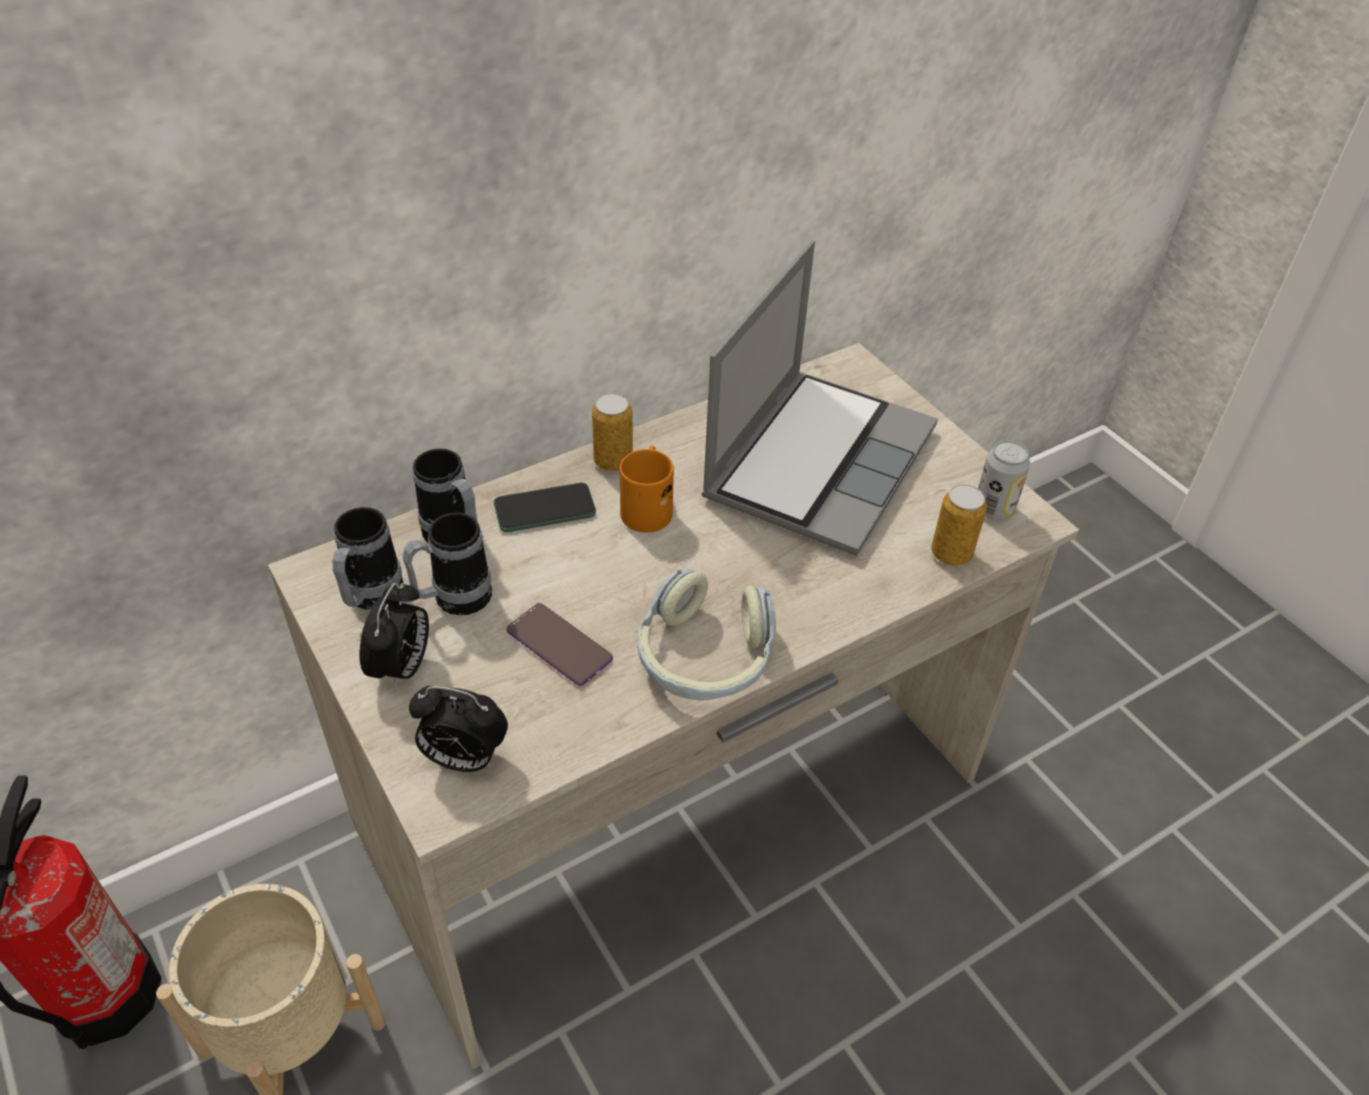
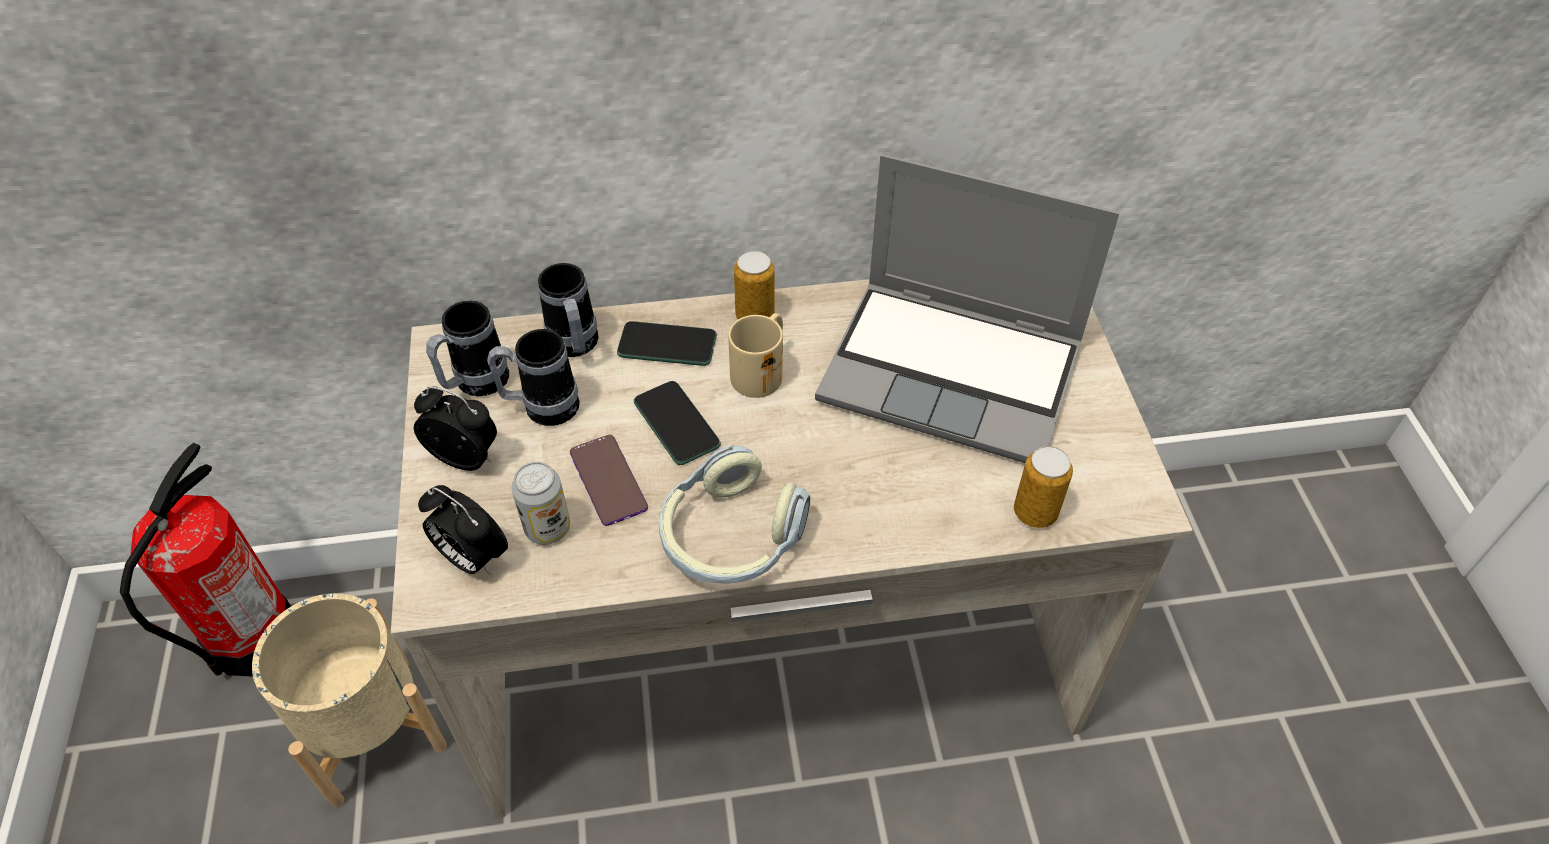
camera: 25 degrees right, 5 degrees up
alarm clock [359,583,429,690] -> alarm clock turned 105 degrees counterclockwise [414,386,497,471]
orange mug [620,446,674,533] -> beige mug [728,313,783,398]
laptop [702,241,938,556] -> laptop turned 60 degrees clockwise [815,154,1120,463]
can [978,440,1030,520] -> can moved to [511,462,570,545]
none -> phone [634,381,721,465]

